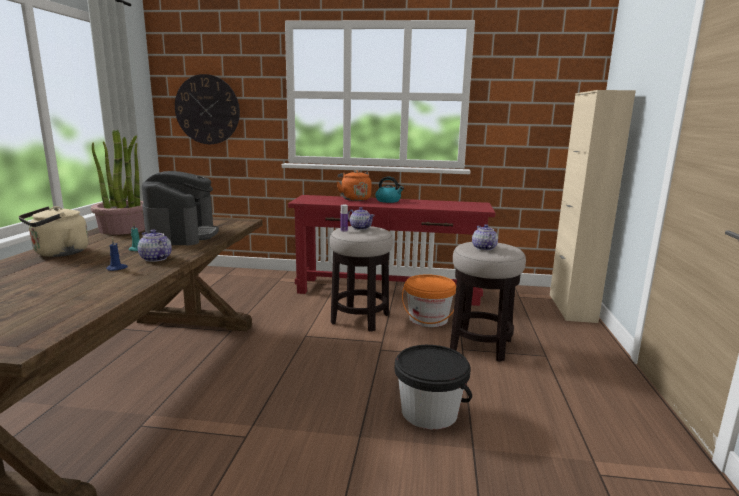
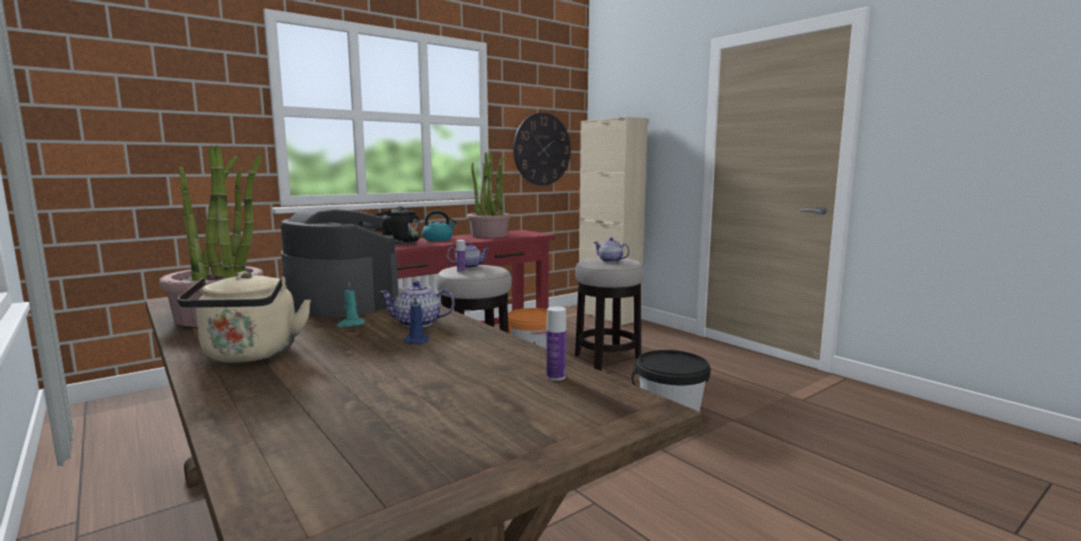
camera: 45 degrees left, 5 degrees down
wall clock [175,74,240,144] -> wall clock moved to [513,113,571,186]
orange kettle [337,170,371,201] -> black kettle [373,206,420,244]
none -> potted plant [467,152,511,238]
none -> bottle [546,307,566,381]

